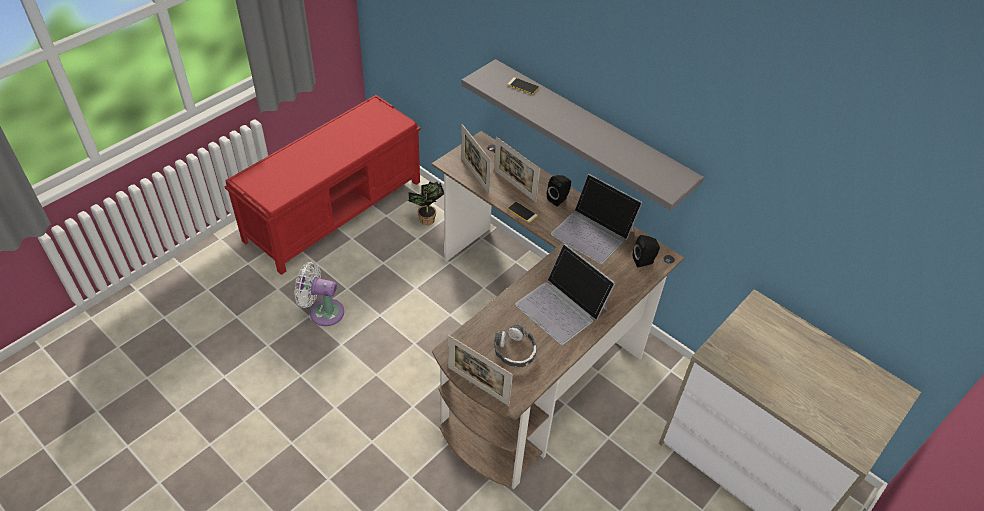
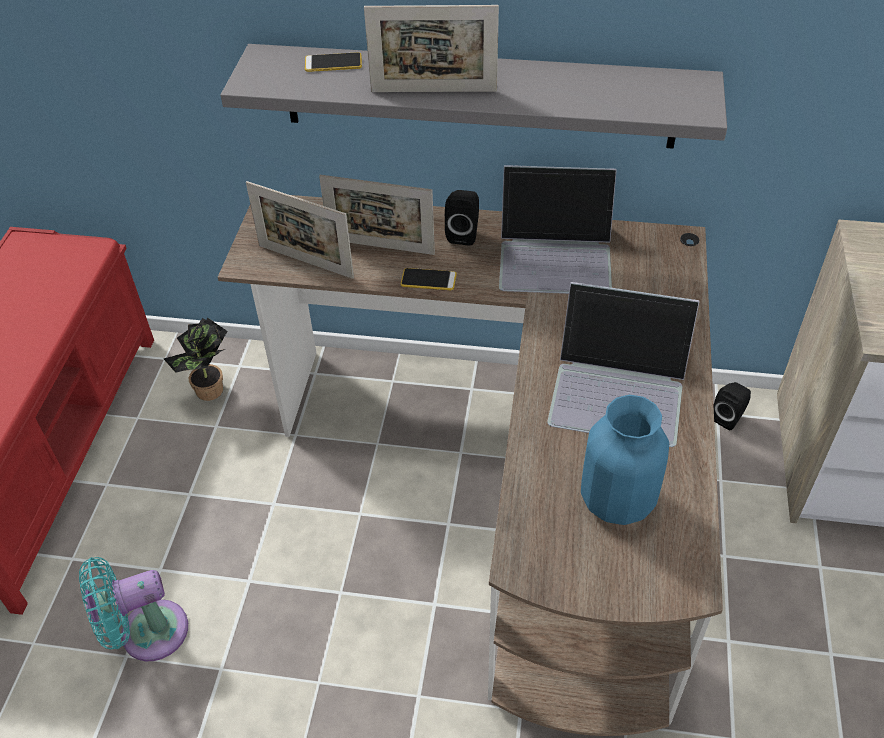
camera: 30 degrees left, 0 degrees up
white fan [294,262,344,326] -> turquoise fan [79,557,188,661]
picture frame [448,335,513,406] -> picture frame moved to [364,5,499,92]
headphones [494,325,537,367] -> blue vase [581,395,669,525]
black speaker [633,235,660,267] -> black speaker moved to [713,382,751,430]

